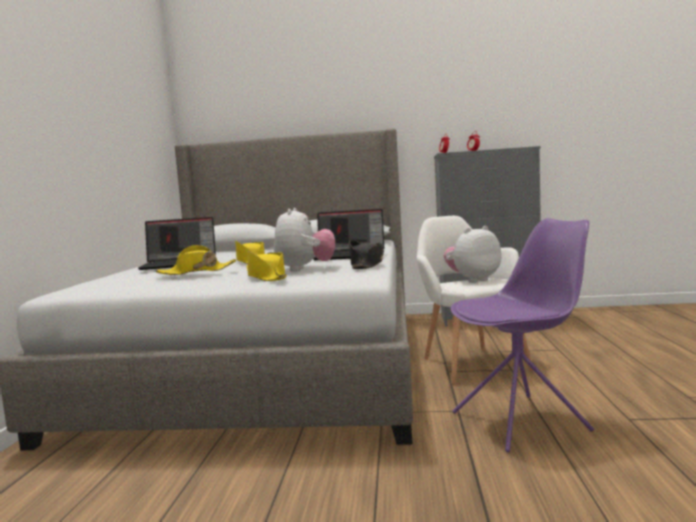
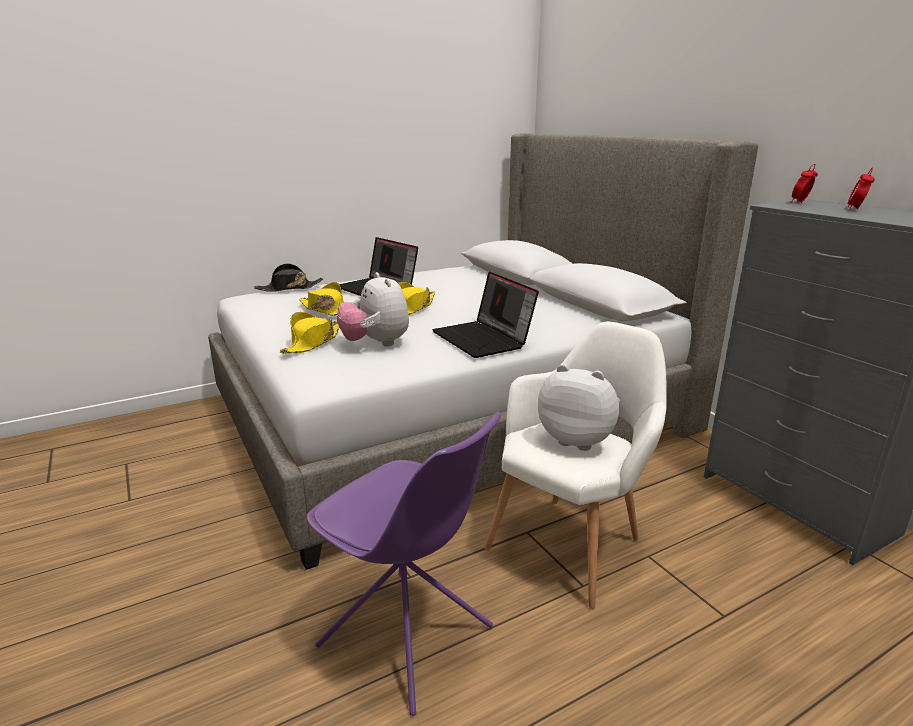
camera: 55 degrees right, 15 degrees up
plush toy [274,208,335,271] -> plush toy turned 90 degrees clockwise [337,272,409,347]
black hat [349,240,383,269] -> black hat moved to [254,263,323,292]

